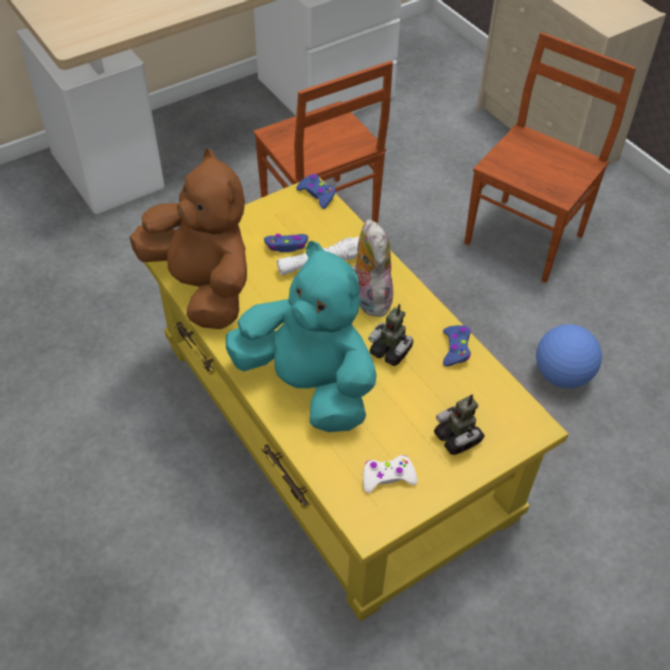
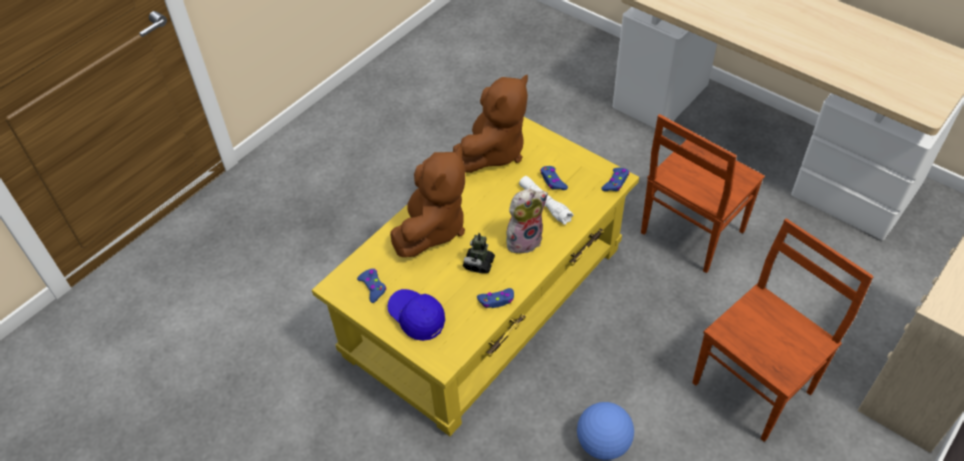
camera: 75 degrees right, 0 degrees up
turquoise plush toy [226,241,376,432] -> brown plush toy [390,146,465,257]
white game controller [363,455,418,493] -> blue game controller [357,269,386,303]
toy robot [434,394,484,455] -> blue cap [388,289,445,341]
brown chair [464,32,636,283] -> brown chair turned 60 degrees counterclockwise [692,219,874,442]

